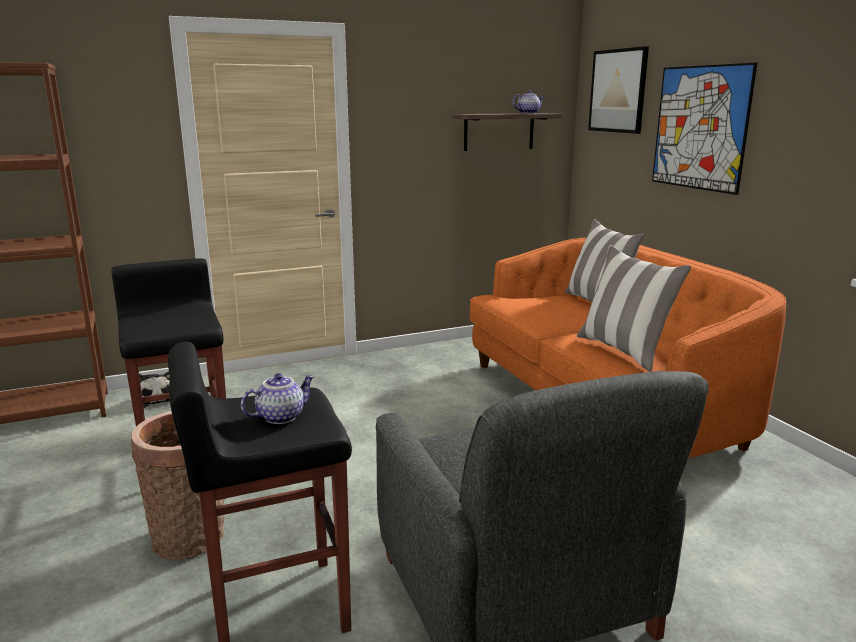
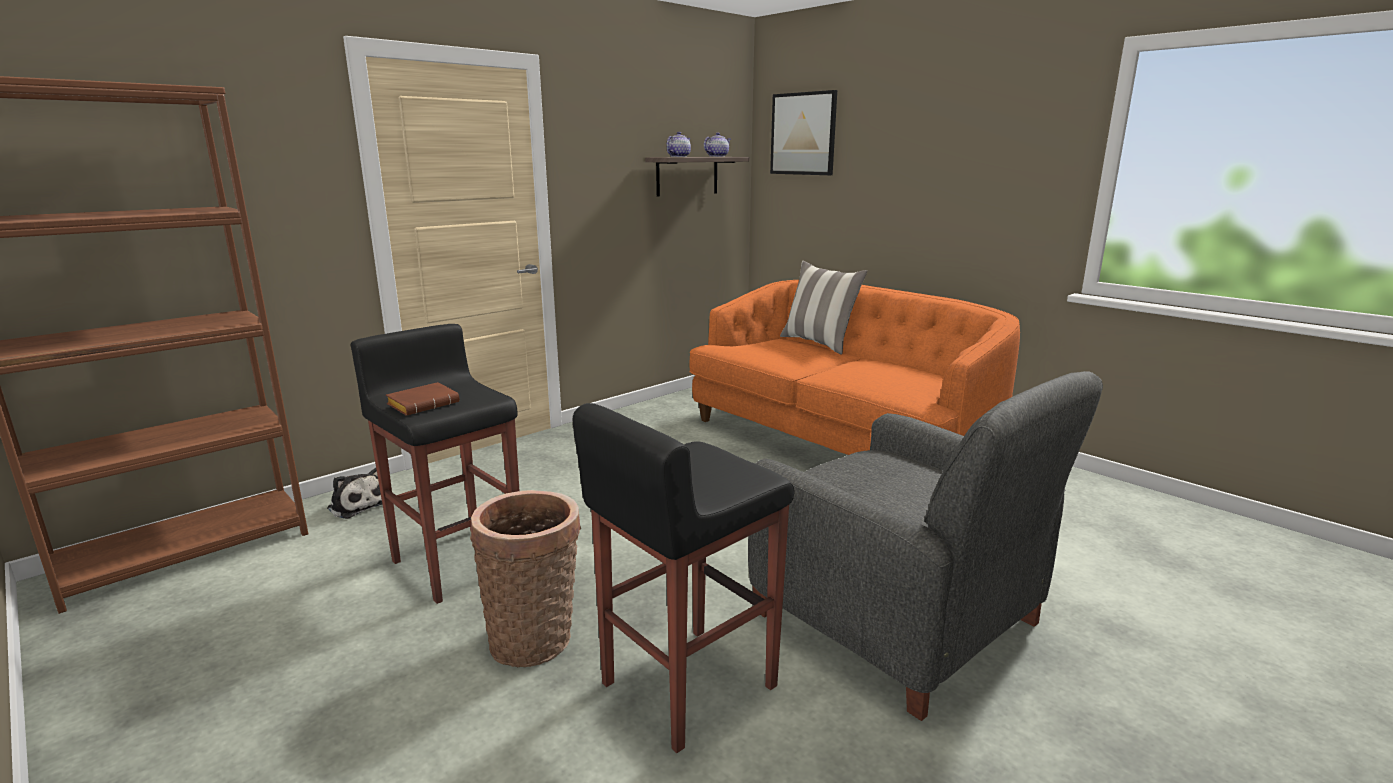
camera: 20 degrees left, 0 degrees up
teapot [241,373,315,424] -> teapot moved to [667,132,691,157]
pillow [577,245,691,372] -> none
picture [652,63,757,195] -> none
none -> brown book [386,382,459,416]

